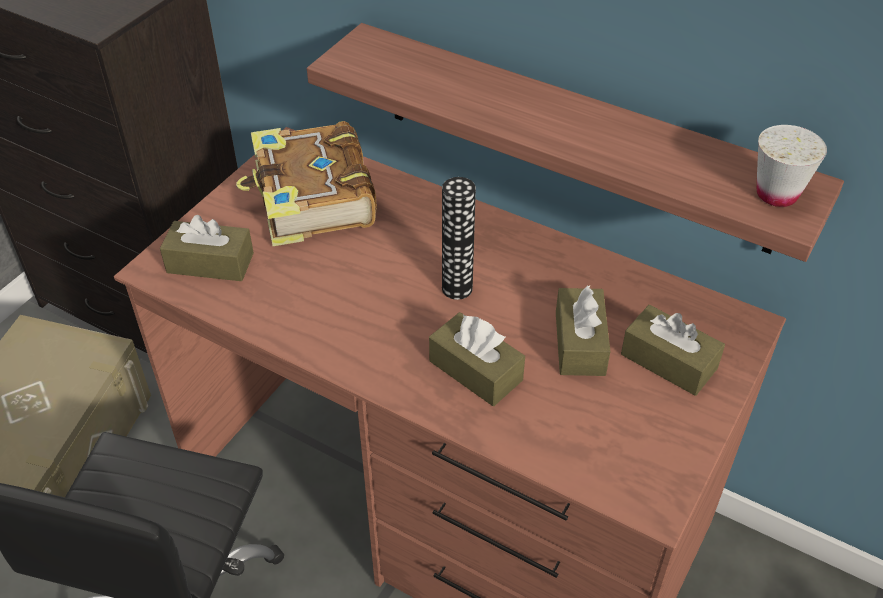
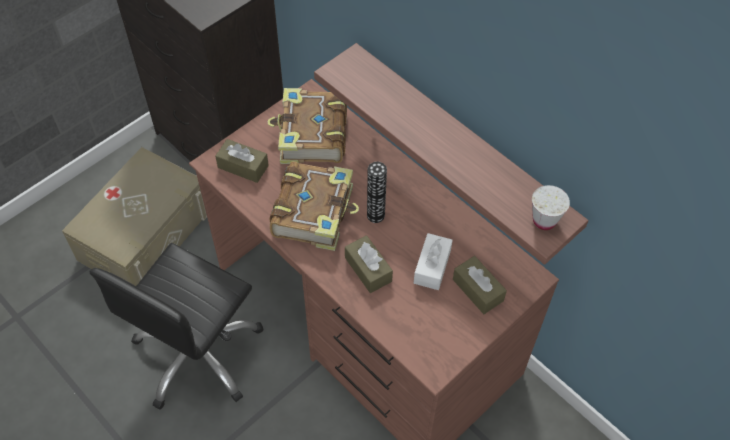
camera: 15 degrees right, 10 degrees up
brown tissue box [556,286,610,376] -> white tissue box [414,233,453,290]
none -> book [270,161,359,251]

